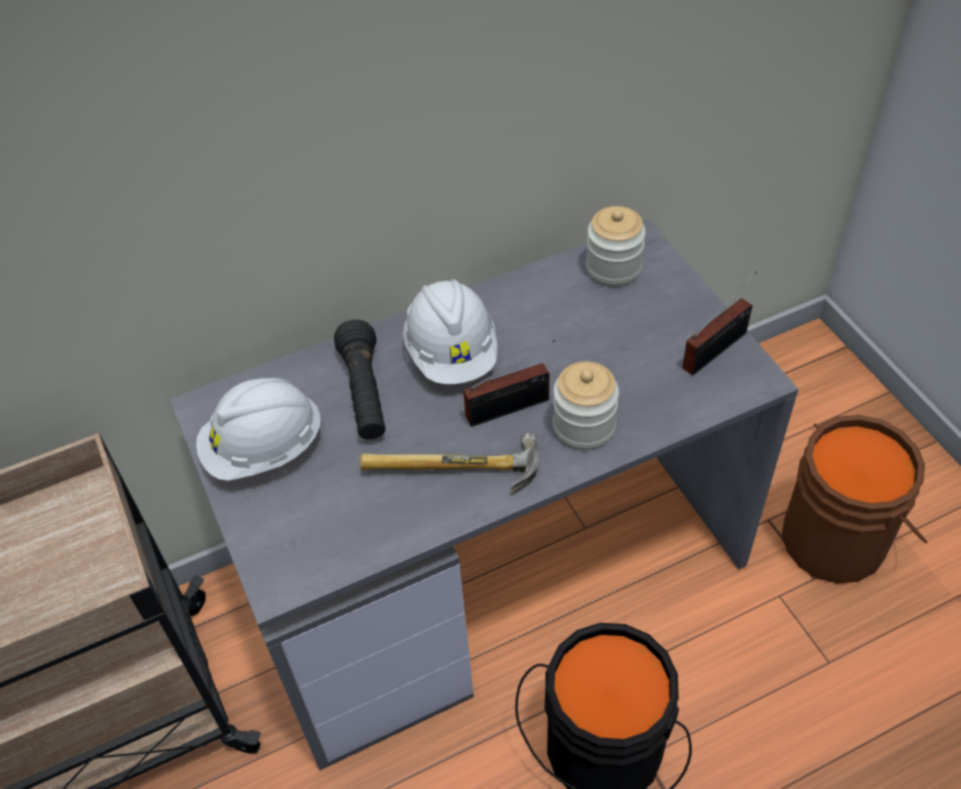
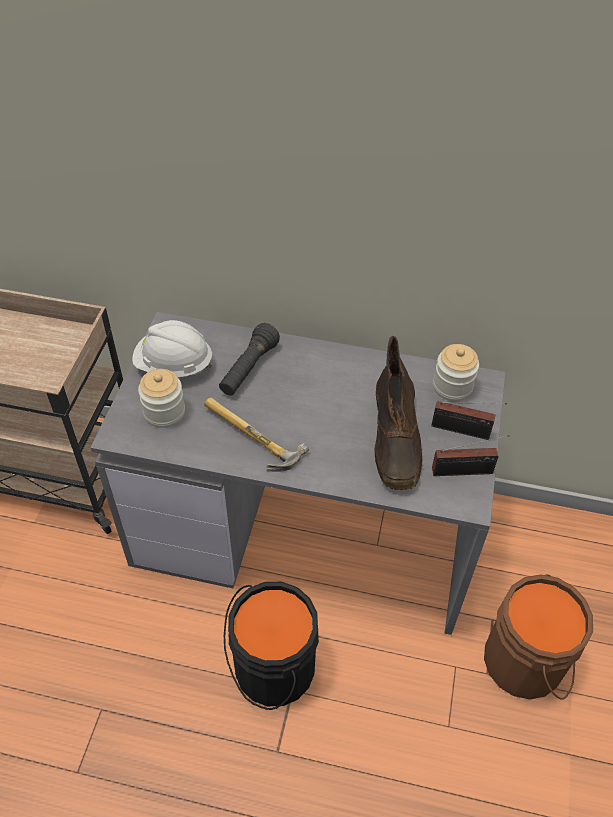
camera: 35 degrees right, 0 degrees up
white hard hat [403,279,497,384] -> none
radio [463,339,556,427] -> radio moved to [431,401,507,440]
jar [553,361,619,450] -> jar moved to [138,369,185,428]
none -> brown boot [375,336,423,490]

